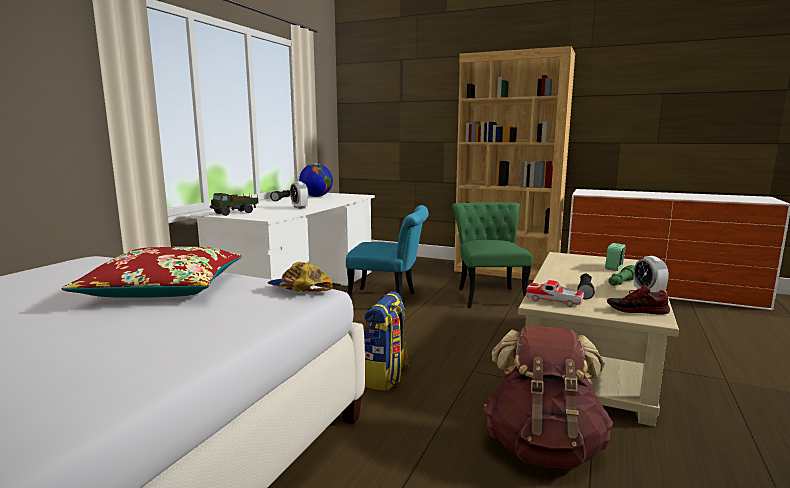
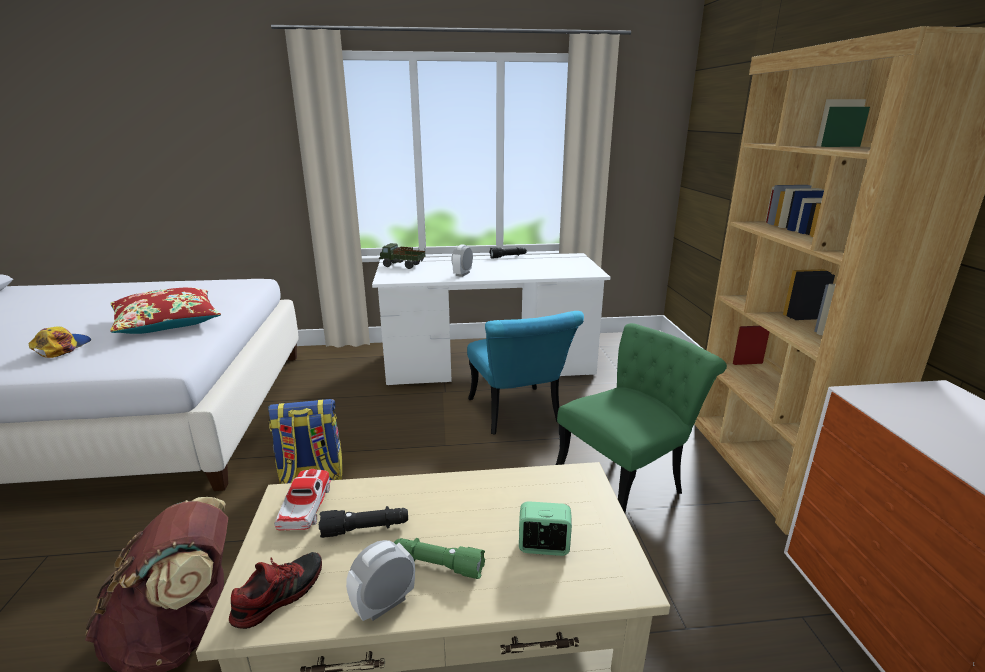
camera: 60 degrees right, 10 degrees up
cap [268,262,332,292] -> cap moved to [28,326,91,358]
globe [299,163,333,197] -> none
shoe [607,285,670,315] -> shoe turned 60 degrees clockwise [229,552,322,629]

